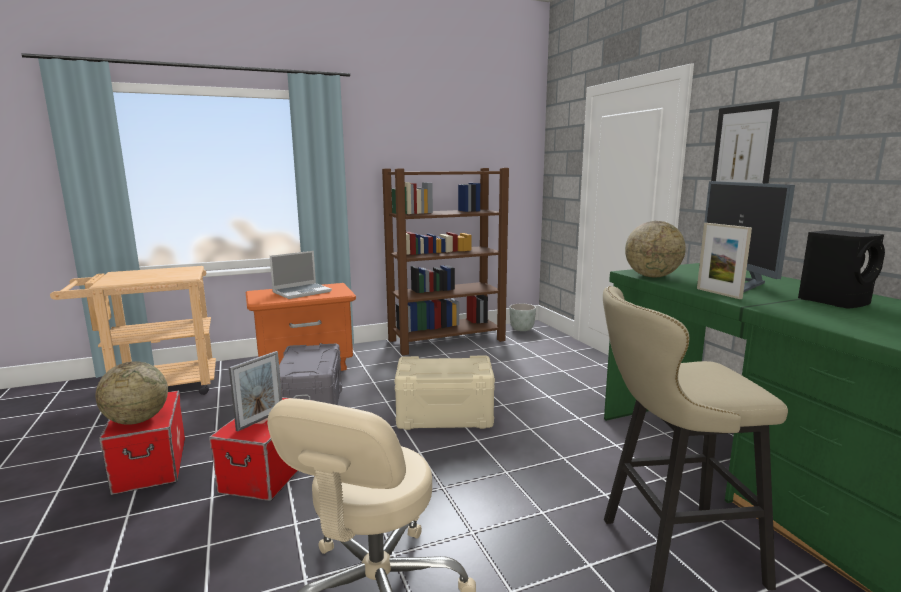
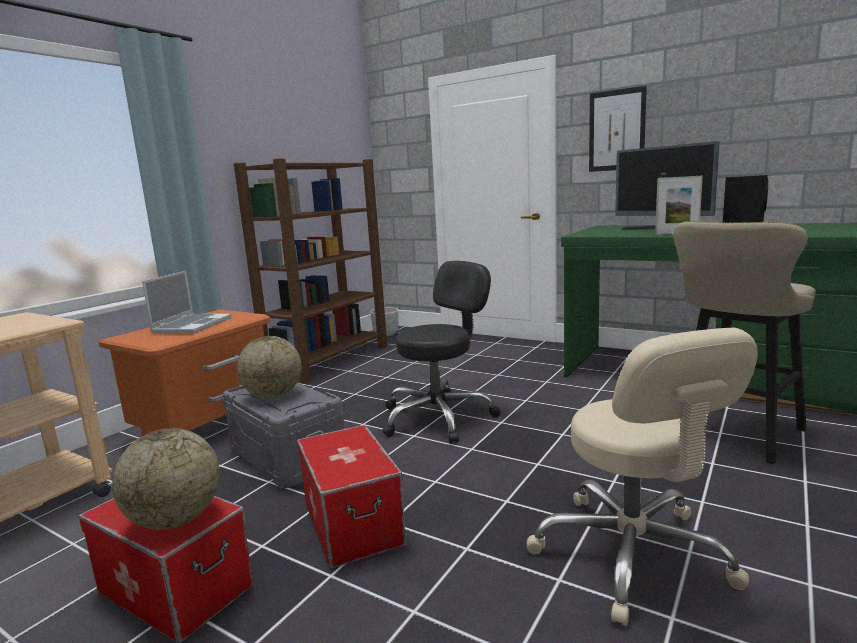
camera: 35 degrees left, 0 degrees up
picture frame [229,351,282,432] -> none
beige storage box [395,356,495,430] -> black office chair [382,261,500,443]
globe [625,221,686,277] -> globe moved to [237,336,302,398]

